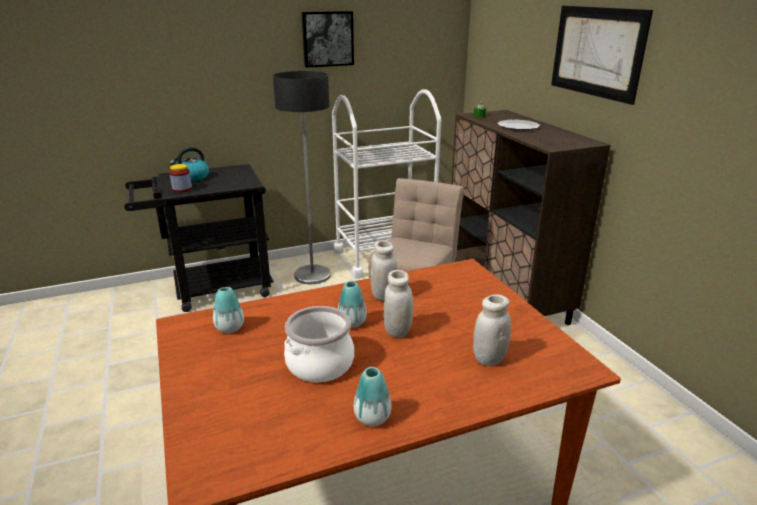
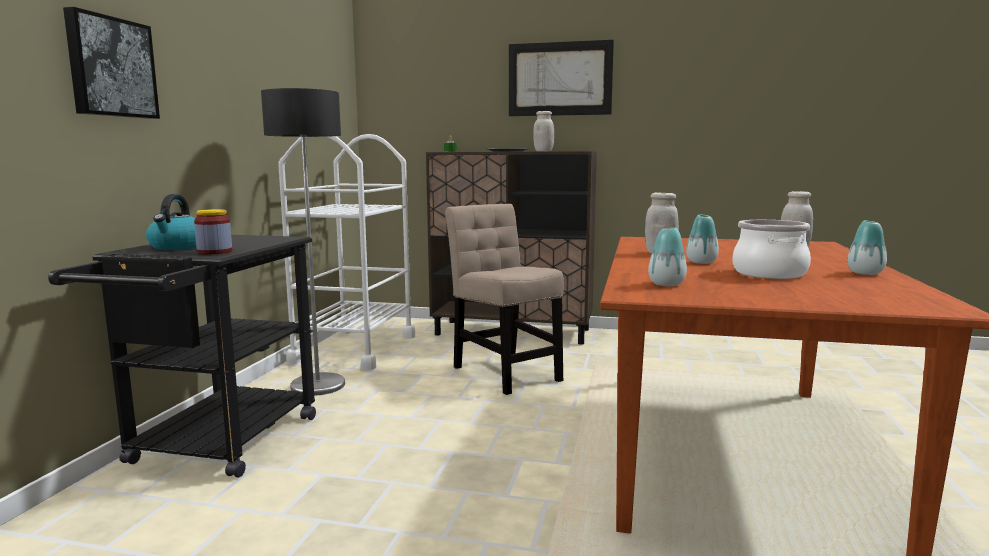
camera: 55 degrees left, 15 degrees down
picture [302,11,354,68] -> picture moved to [63,7,160,119]
white jar [383,270,414,338] -> white jar moved to [533,111,554,151]

